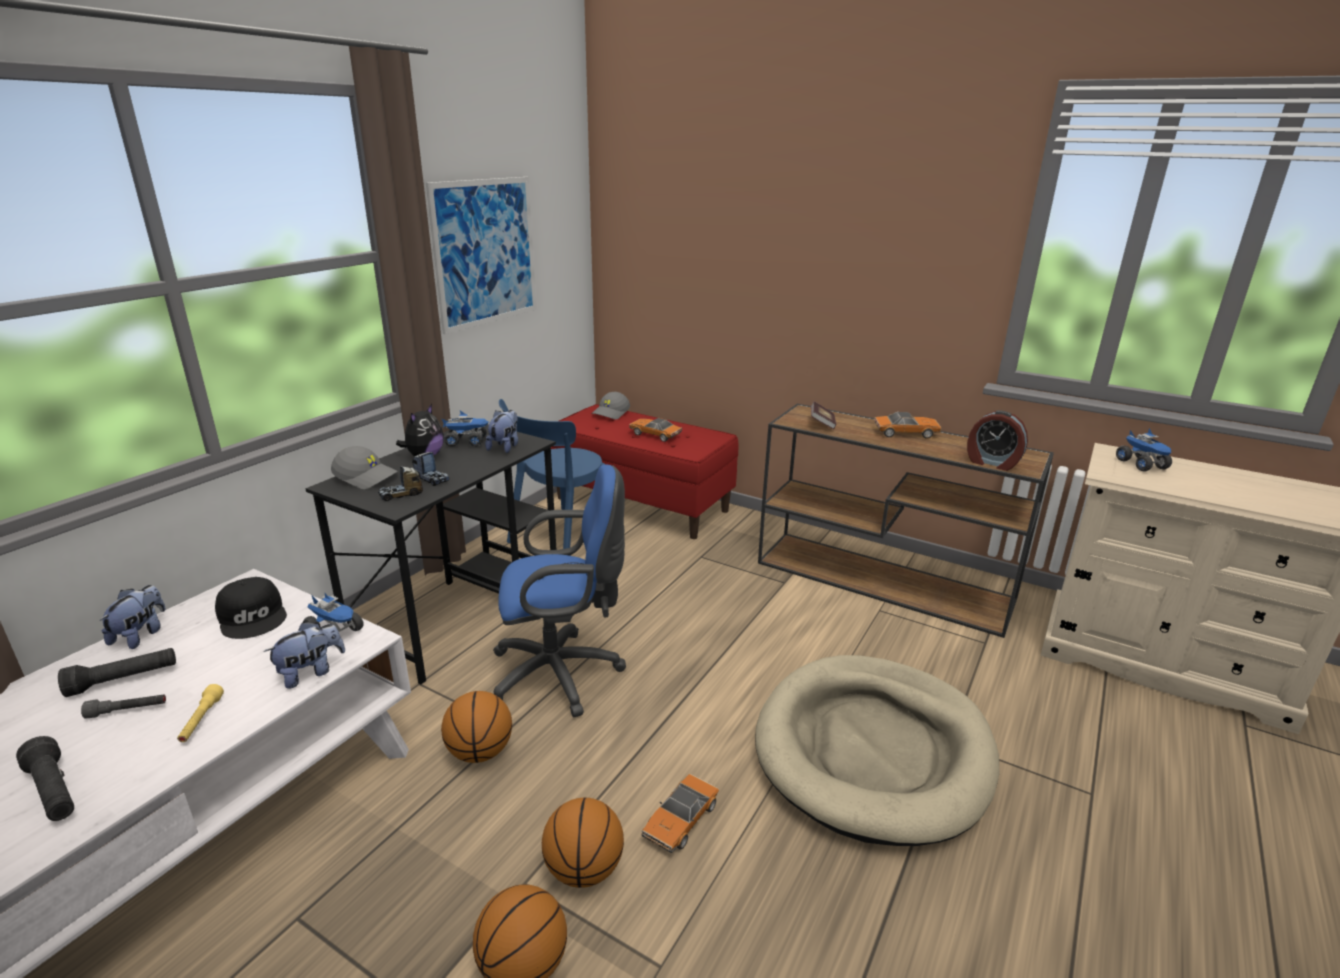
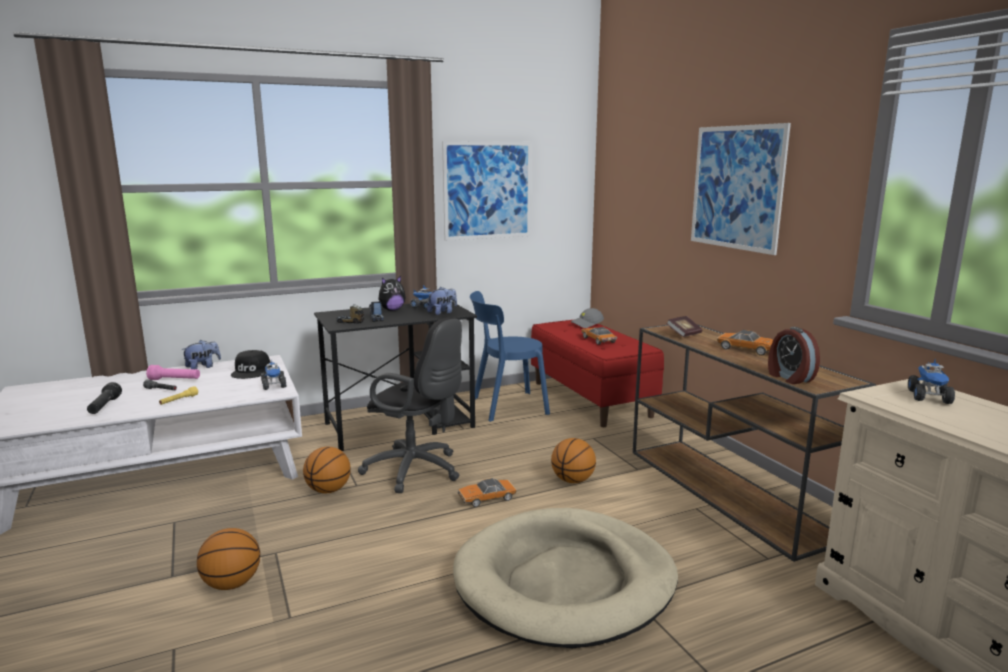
camera: 35 degrees right, 10 degrees down
black flashlight [58,648,176,697] -> pink flashlight [146,365,200,380]
plush toy [264,622,345,689] -> none
grey cap [331,446,398,489] -> none
blue office chair [493,464,626,717] -> black office chair [358,318,462,493]
basketball [542,798,624,888] -> basketball moved to [551,438,596,483]
toy car [641,774,719,853] -> toy car moved to [458,478,516,507]
none -> picture [691,123,791,255]

